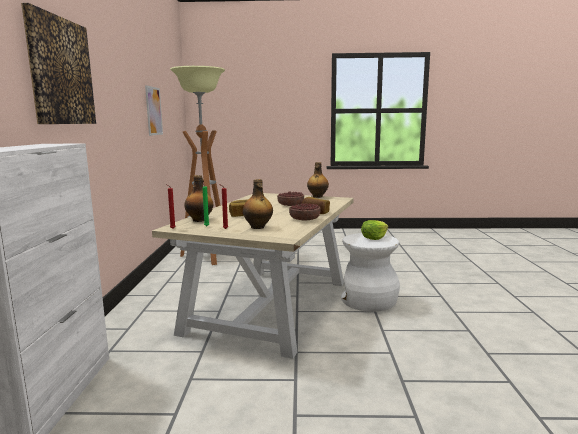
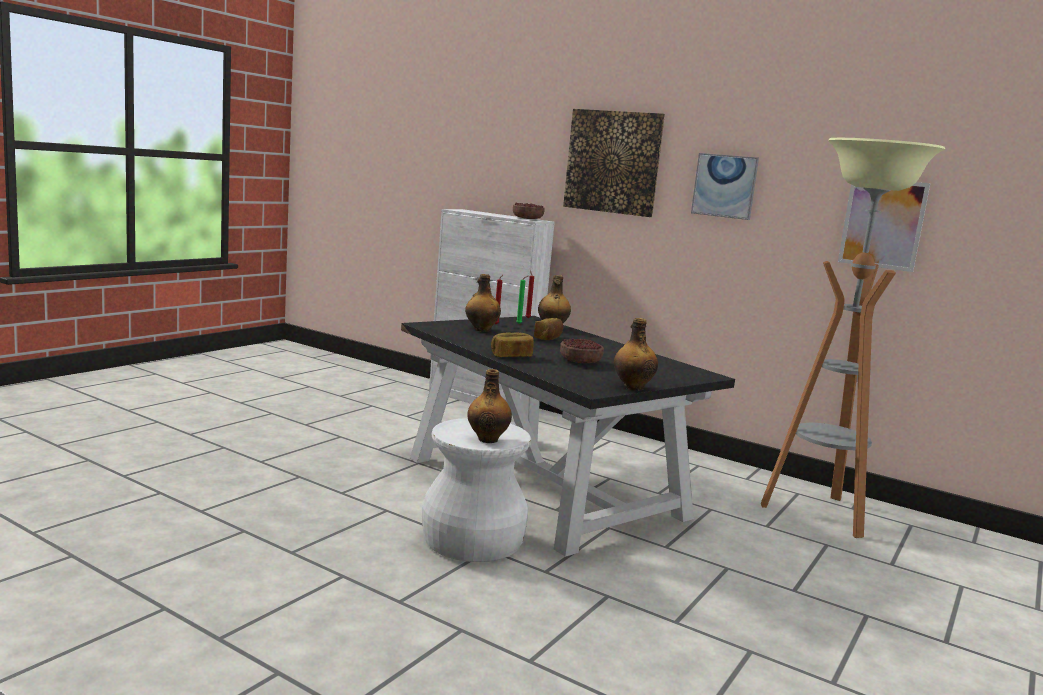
camera: 120 degrees right, 0 degrees up
beige dining table [152,193,354,359] -> black dining table [401,316,735,557]
bowl [289,203,321,220] -> bowl moved to [513,202,545,219]
lettuce [361,220,388,240] -> bottle [467,369,512,443]
none -> picture [691,153,759,220]

